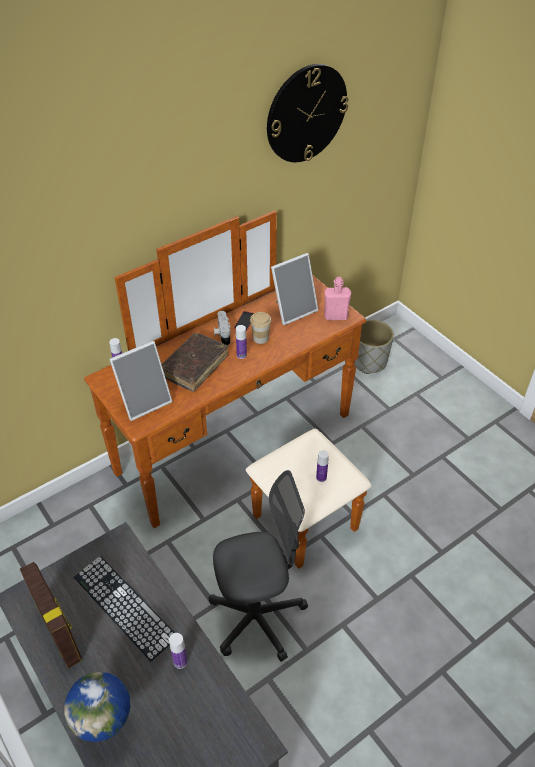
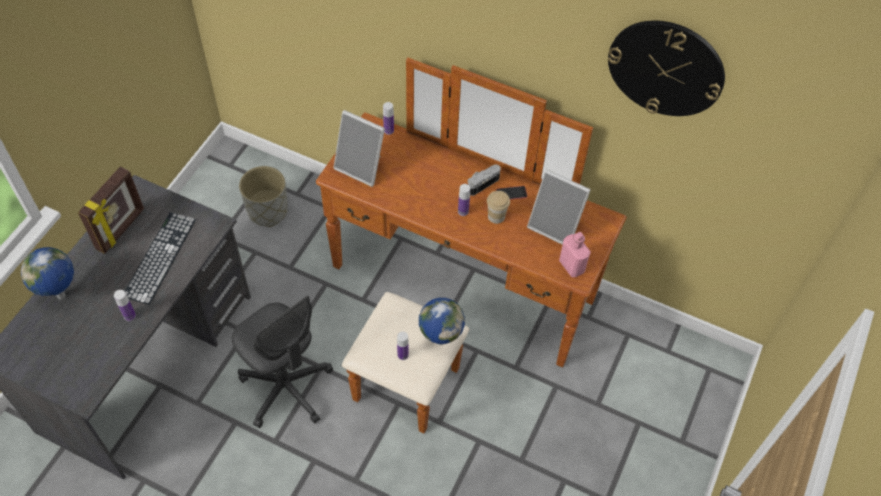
camera: 60 degrees right, 10 degrees up
brown book [162,333,228,392] -> none
grey planter [354,320,394,374] -> grey planter moved to [239,166,288,227]
none -> globe [419,298,465,345]

